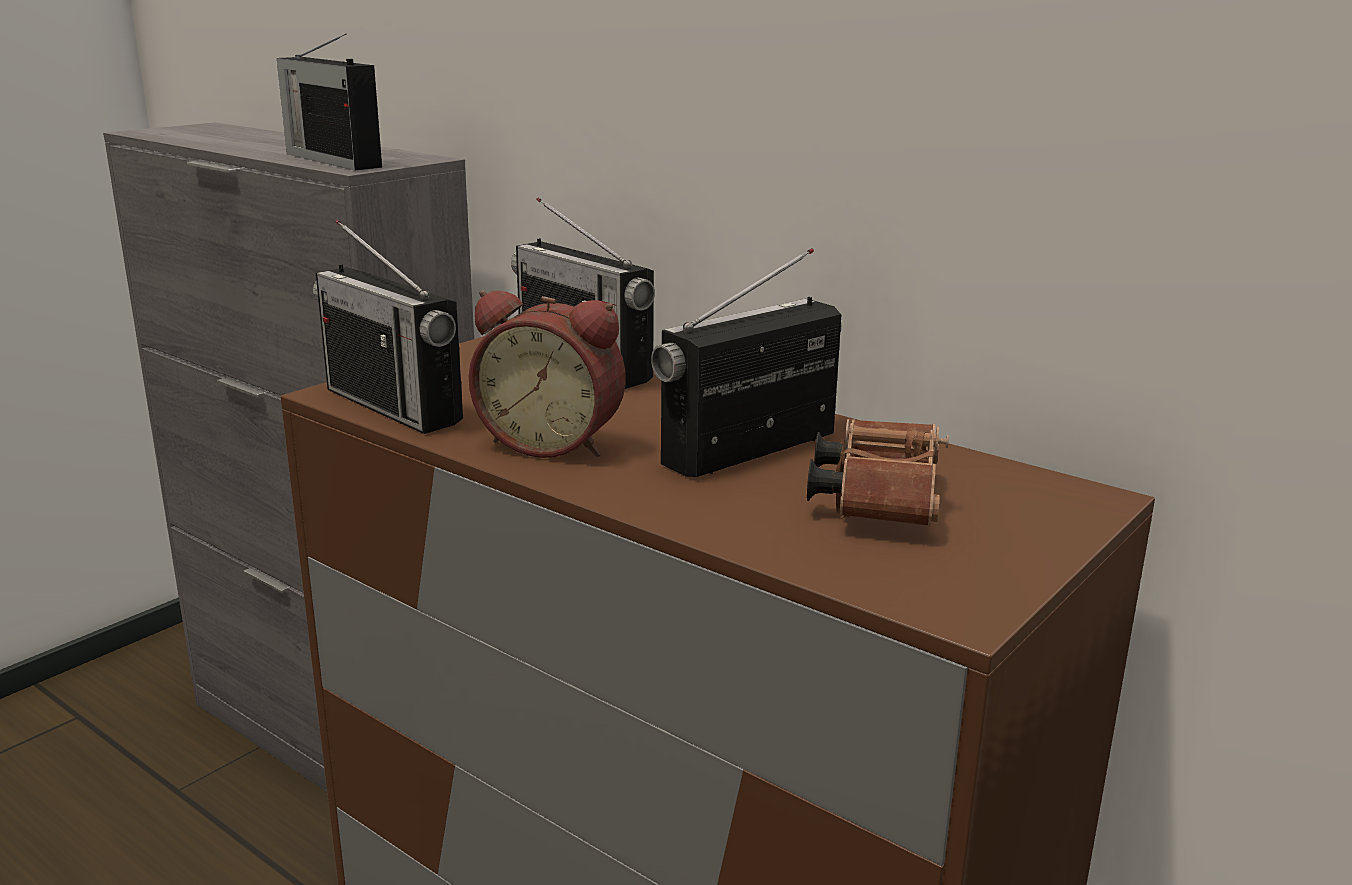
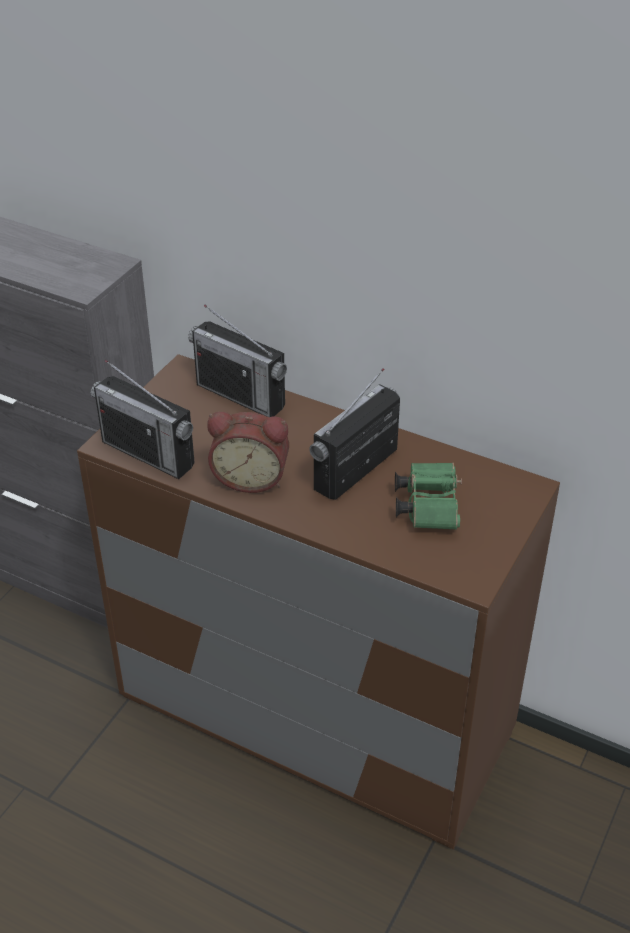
camera: 10 degrees left, 20 degrees up
radio [277,34,382,170] -> none
brown binoculars [807,419,949,526] -> green binoculars [395,463,462,530]

